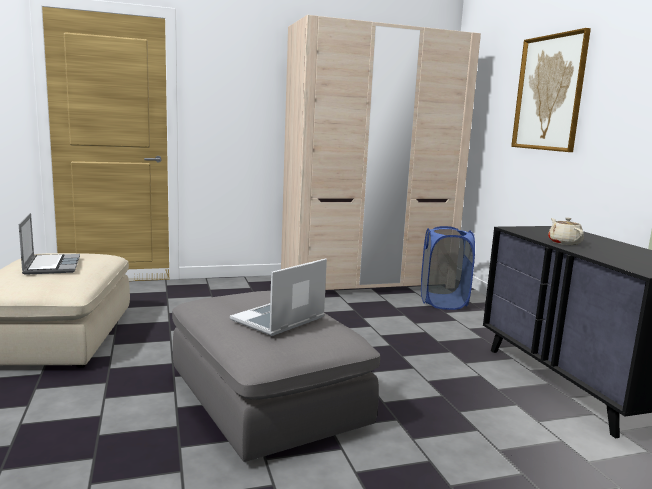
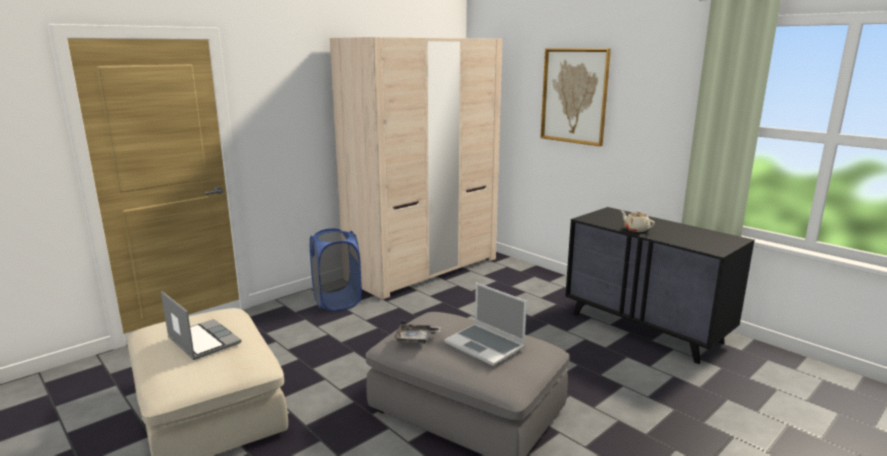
camera: 25 degrees left, 5 degrees up
laptop [230,258,327,336] -> laptop turned 60 degrees counterclockwise [444,283,527,366]
blue laundry basket [421,226,475,310] -> blue laundry basket moved to [310,229,362,311]
none -> grey tray [393,321,441,344]

